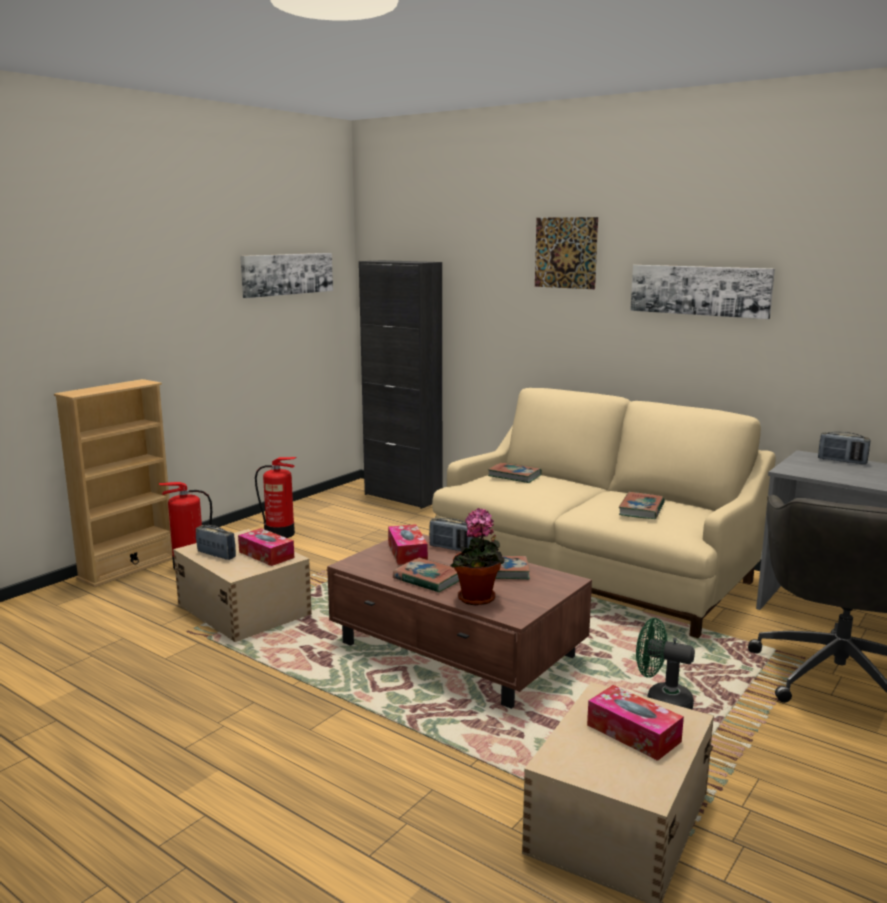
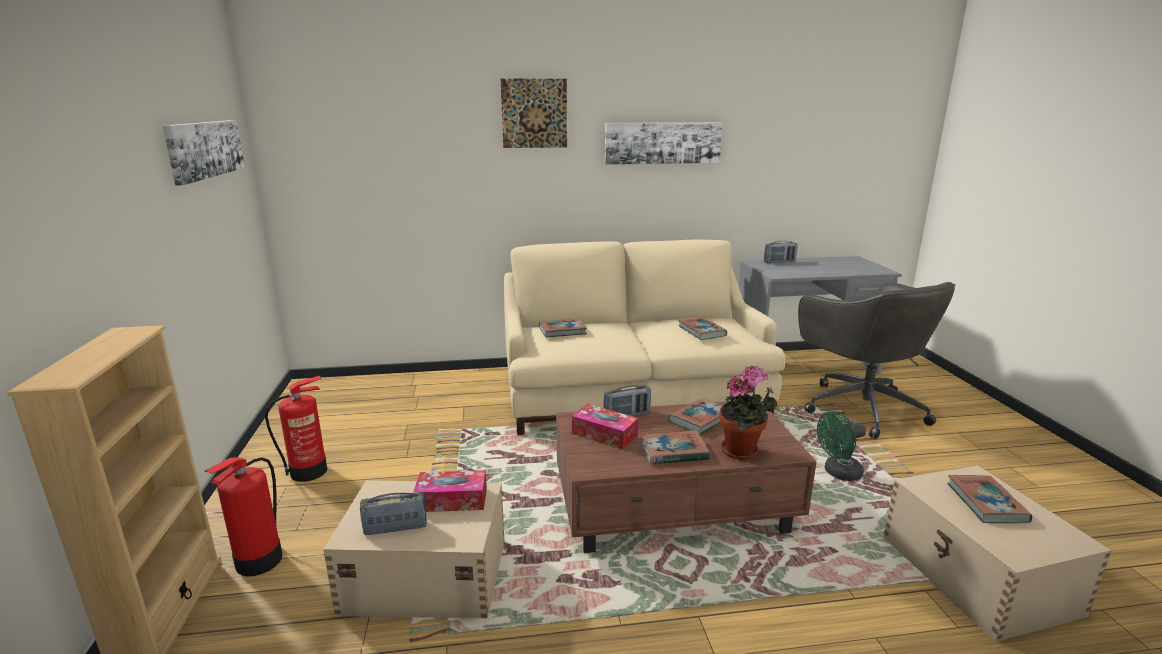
camera: 45 degrees left, 5 degrees up
black cabinet [359,260,442,509] -> none
tissue box [587,685,684,761] -> book [947,475,1032,523]

